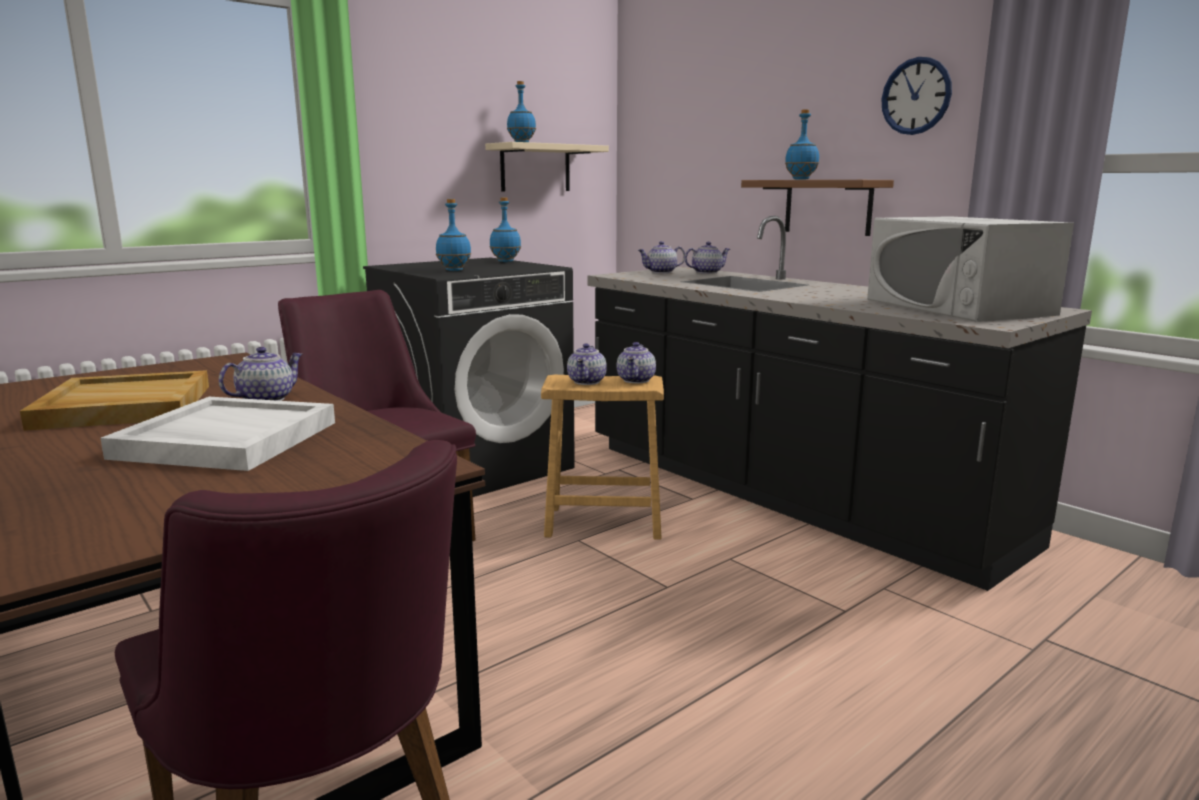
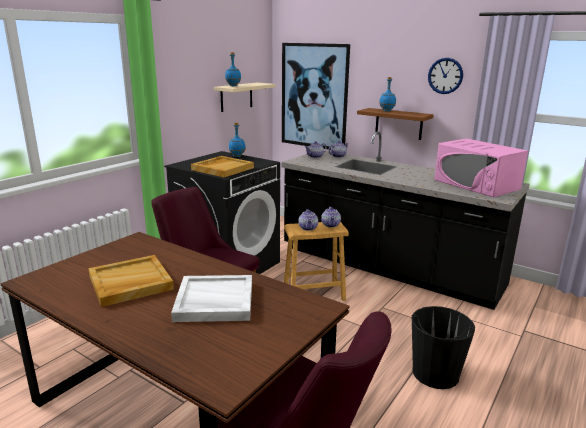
camera: 15 degrees left, 5 degrees up
teapot [219,347,303,401] -> none
blue bottle [436,199,471,271] -> beige tray [191,156,254,177]
white microwave [867,216,1074,322] -> pink microwave [434,138,528,197]
none -> picture [282,43,350,150]
none -> black bucket [412,306,475,389]

